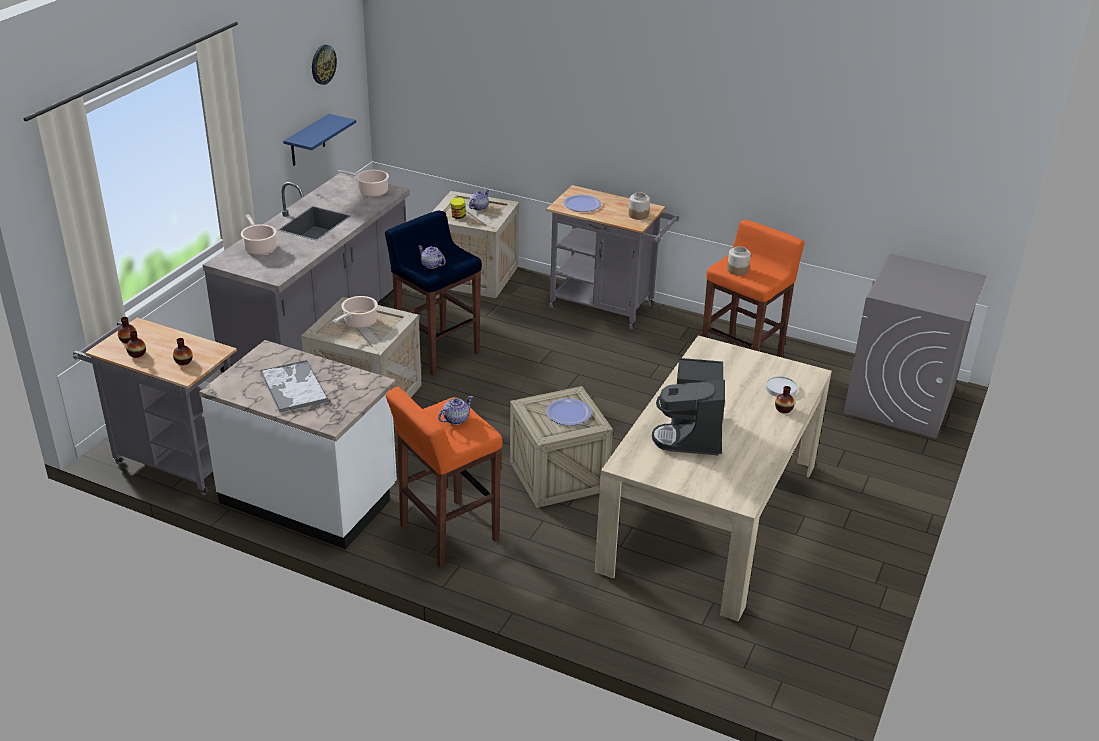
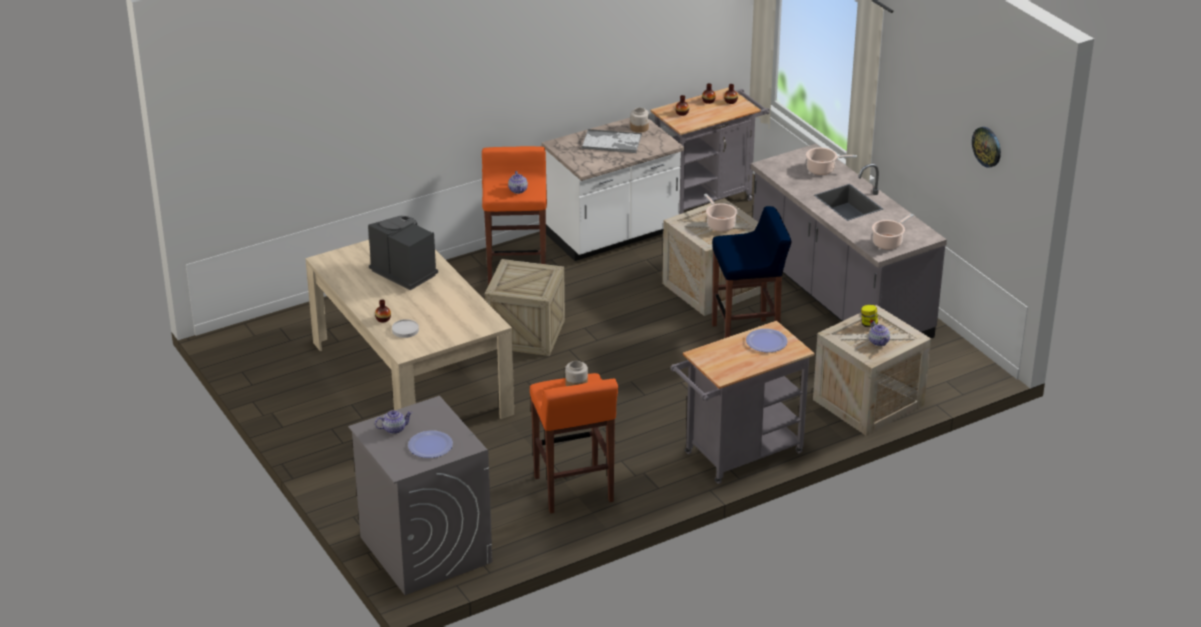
camera: 125 degrees right, 0 degrees up
blue shelf [283,114,356,166] -> none
teapot [418,245,446,269] -> teapot moved to [375,410,412,434]
plate [546,398,592,425] -> plate moved to [408,431,453,458]
jar [629,192,650,220] -> jar moved to [630,108,649,133]

